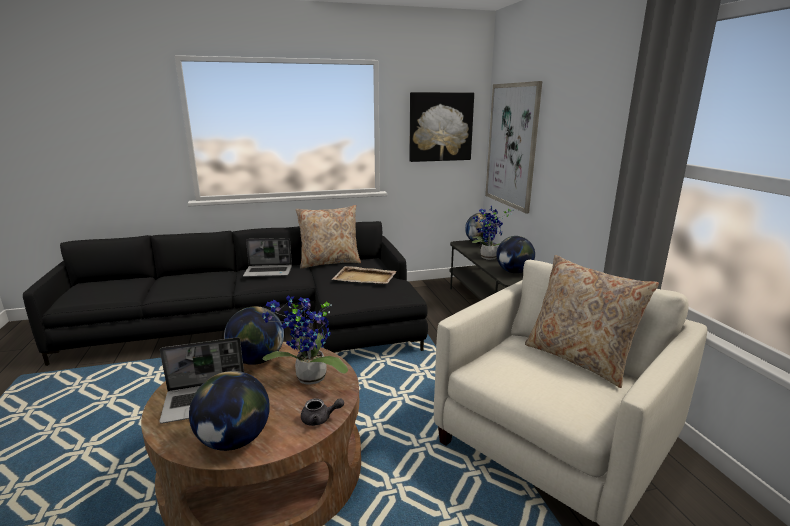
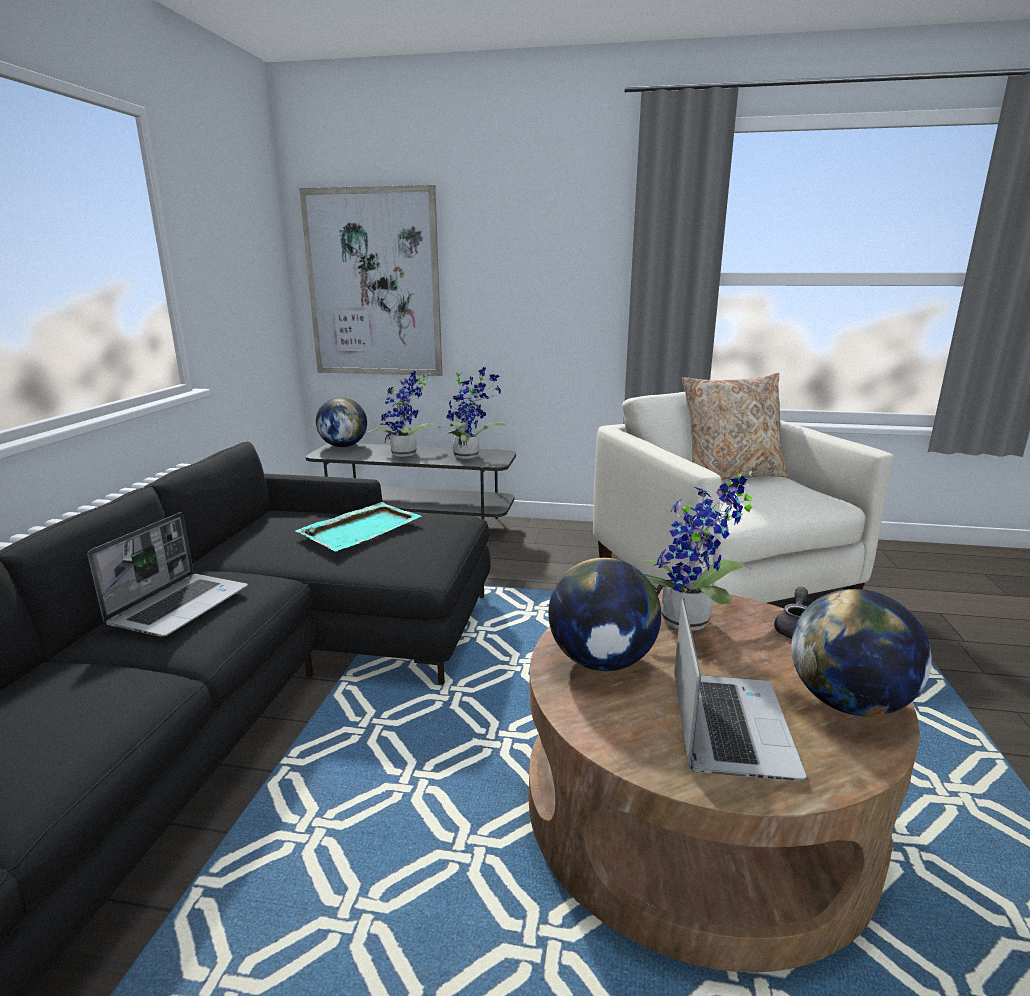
camera: 65 degrees left, 0 degrees up
beige pillow [296,205,361,269] -> none
beige tray [332,266,397,284] -> turquoise tray [295,502,422,551]
picture [409,92,474,162] -> none
globe [496,236,535,273] -> potted plant [443,367,506,459]

